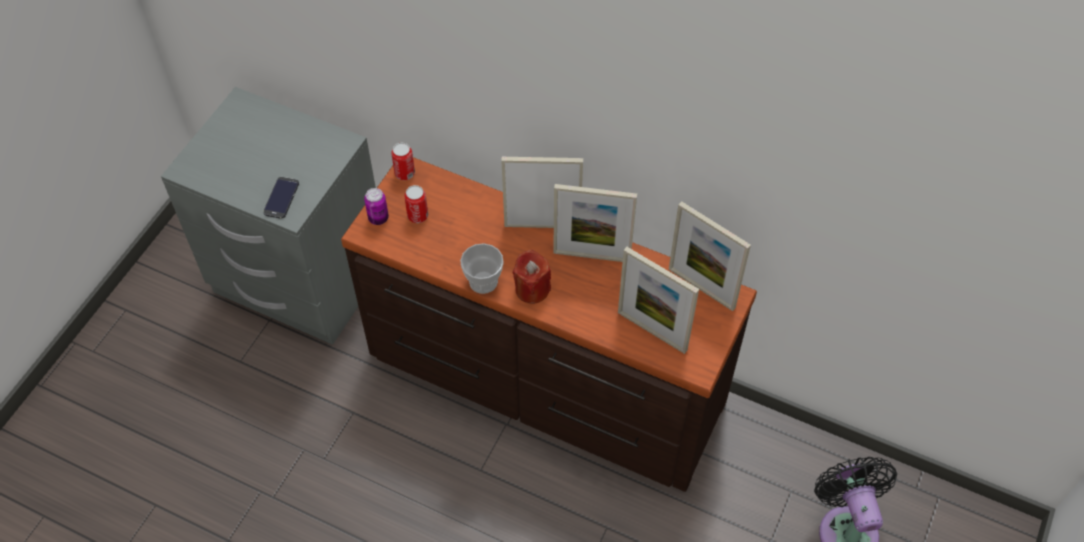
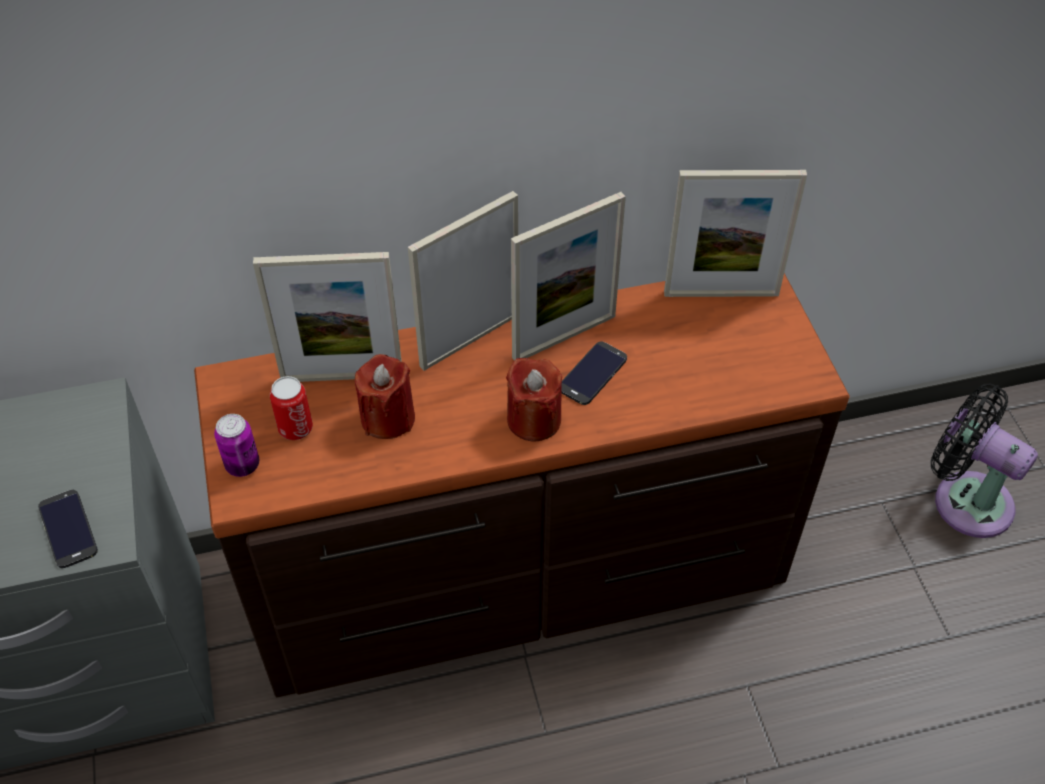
camera: 40 degrees left, 5 degrees down
can [391,143,415,180] -> none
cup [460,243,504,294] -> none
picture frame [618,247,699,354] -> picture frame moved to [253,252,402,382]
none -> red candle [355,354,415,439]
none -> phone [561,341,627,405]

